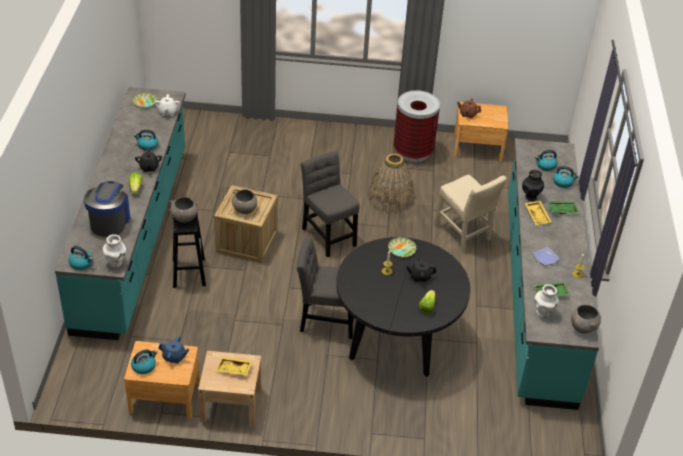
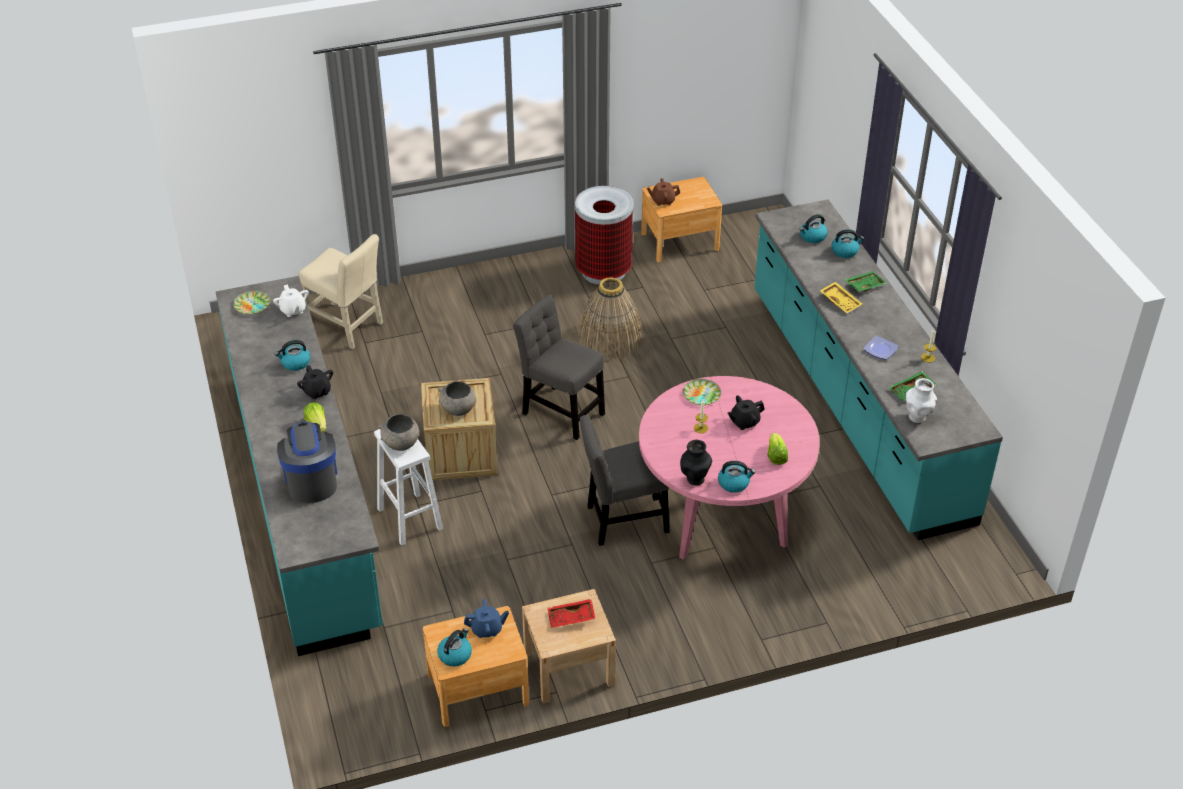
camera: 20 degrees left, 0 degrees up
kettle [68,246,93,270] -> kettle moved to [718,461,756,493]
white vase [103,234,127,268] -> none
black stool [173,204,206,288] -> white stool [374,429,443,546]
yellow tray [216,357,252,375] -> red tray [547,599,595,628]
black dining table [336,237,470,377] -> pink dining table [639,376,820,560]
beige chair [434,175,507,253] -> beige chair moved to [299,234,383,349]
black vase [522,170,544,201] -> black vase moved to [680,440,712,485]
grey bowl [571,305,601,334] -> none

